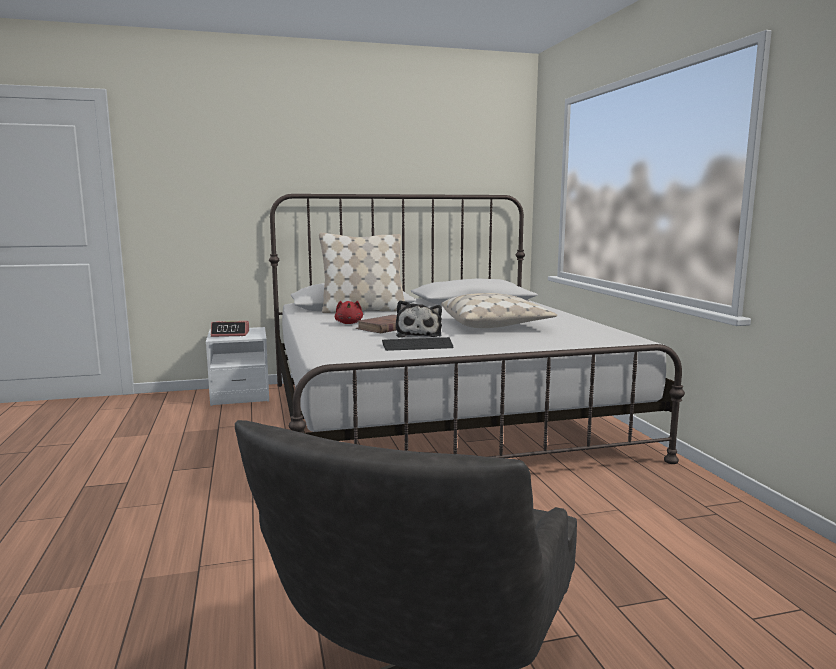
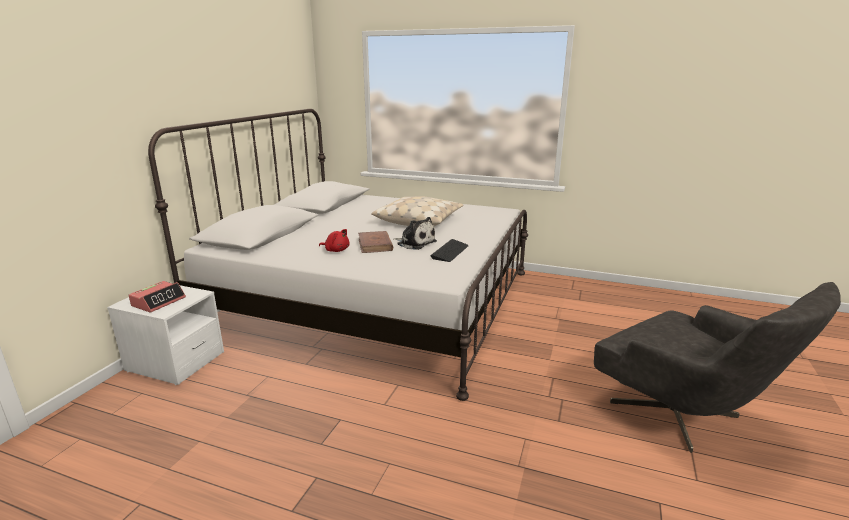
camera: 55 degrees left, 10 degrees up
beige pillow [319,233,405,313] -> none

